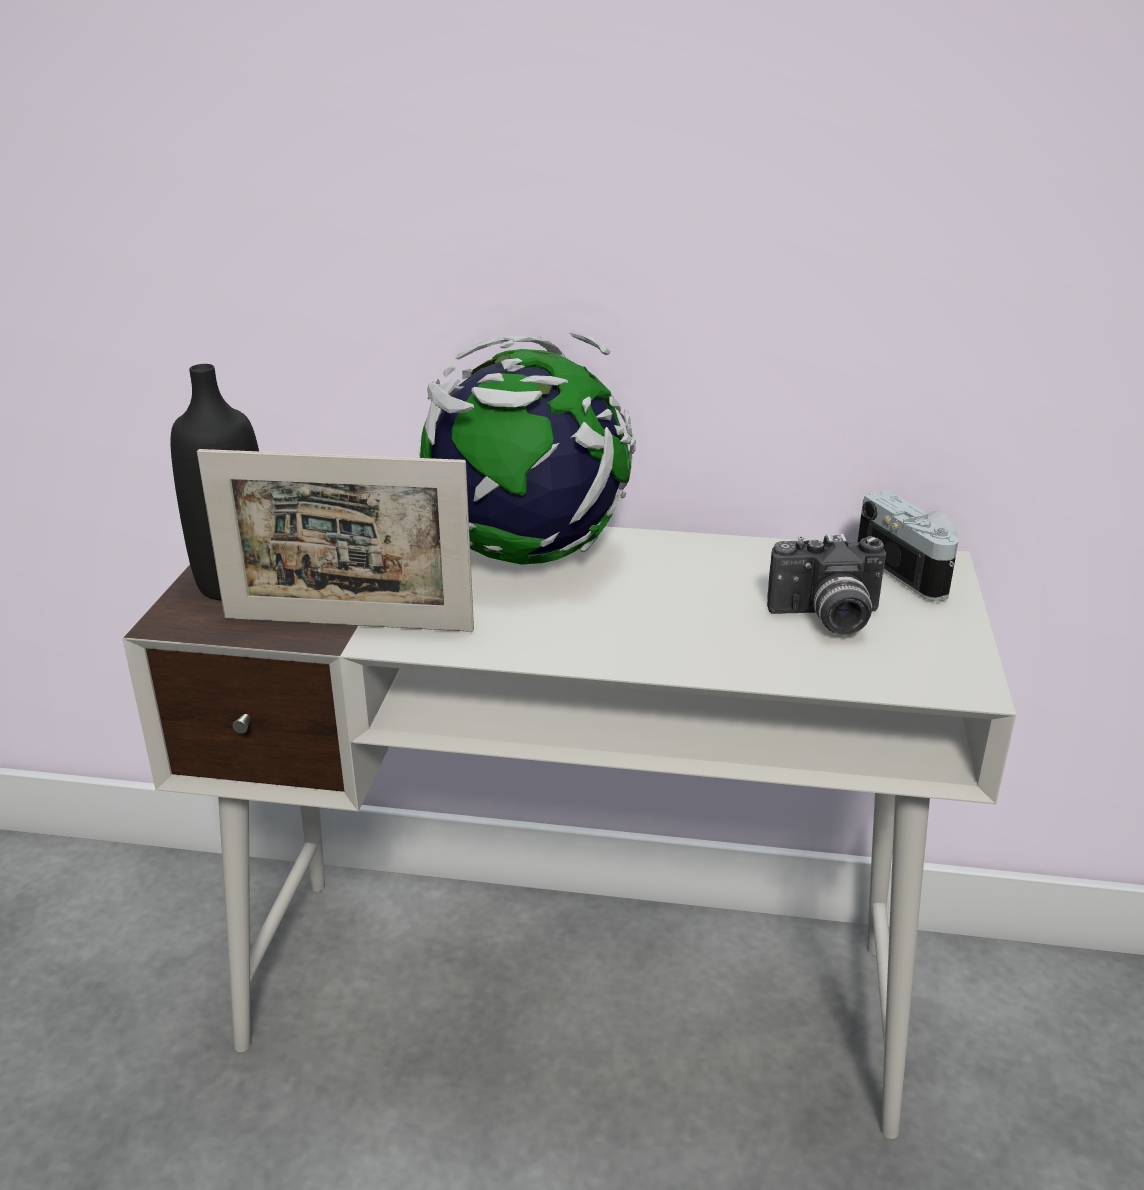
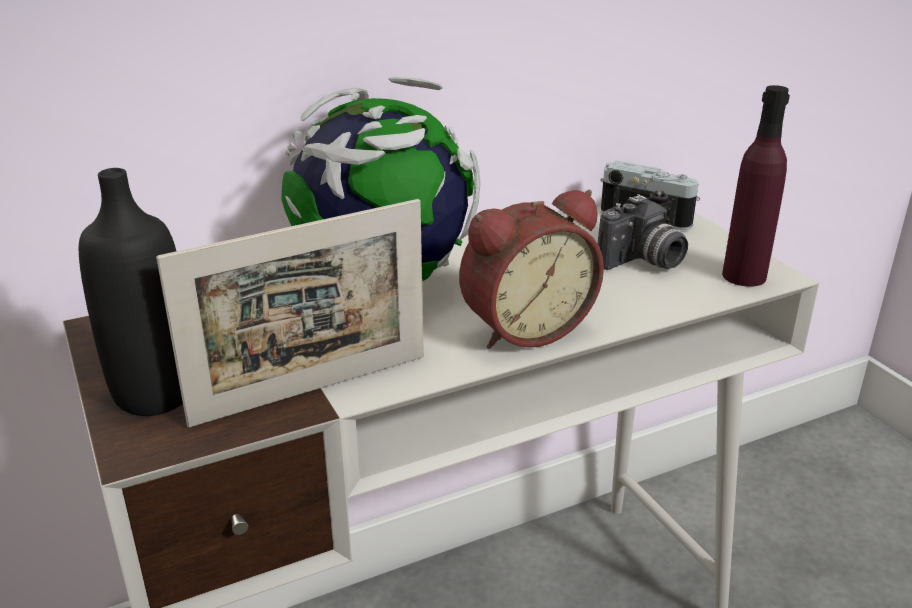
camera: 35 degrees left, 0 degrees up
none -> alarm clock [459,190,604,349]
none -> purple bottle [722,85,790,287]

